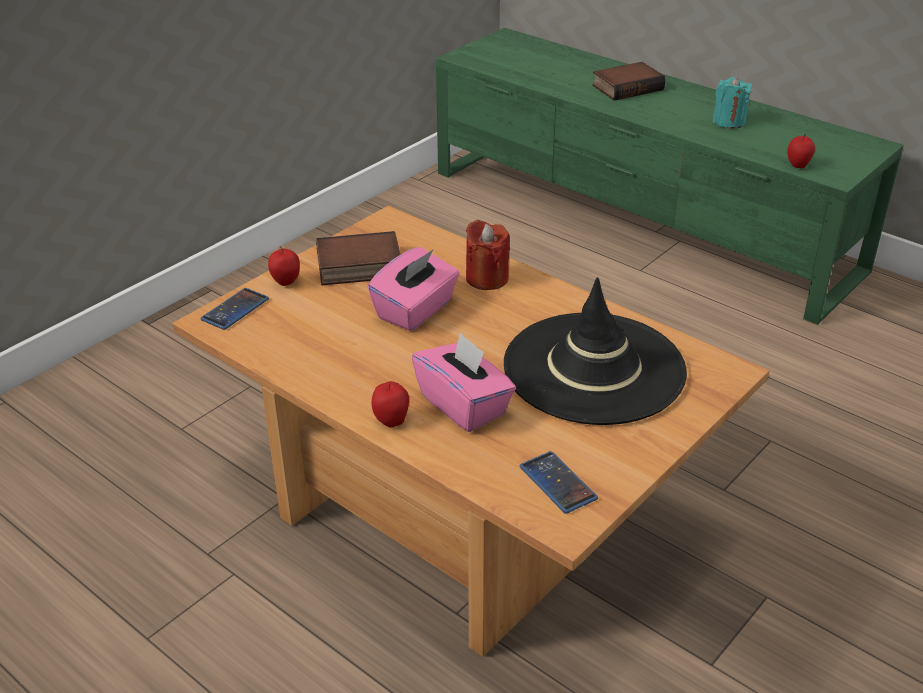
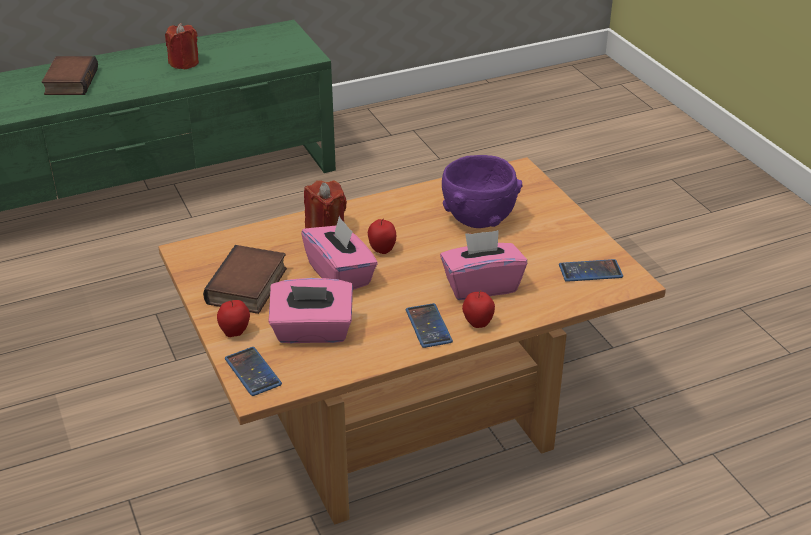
camera: 65 degrees left, 0 degrees up
black hat [504,277,687,425] -> purple bowl [442,155,523,228]
turquoise candle [713,77,752,128] -> red candle [165,23,199,69]
apple [787,134,815,168] -> apple moved to [368,218,396,254]
none -> pink tissue box [269,278,353,343]
none -> phone [406,303,453,348]

